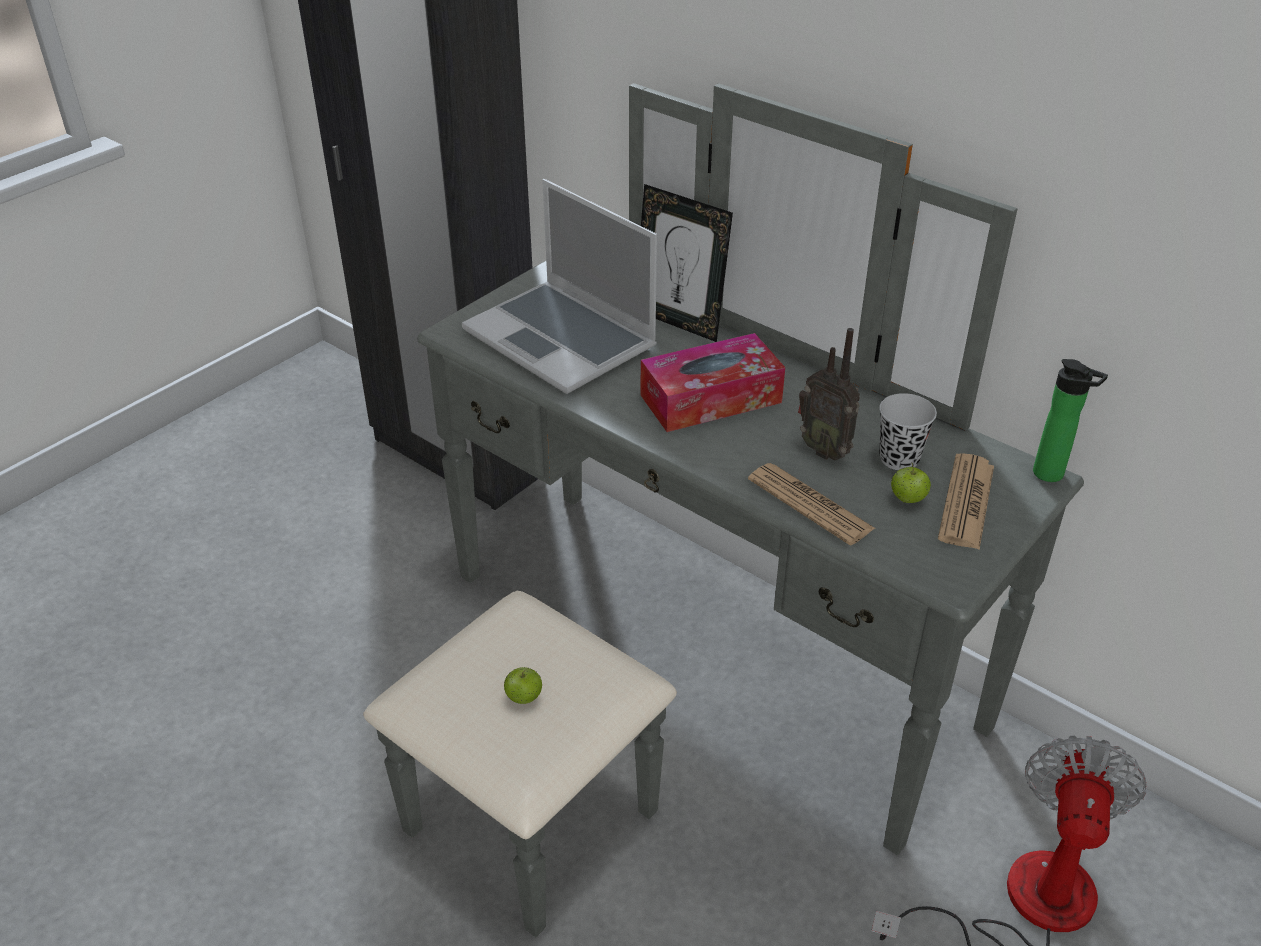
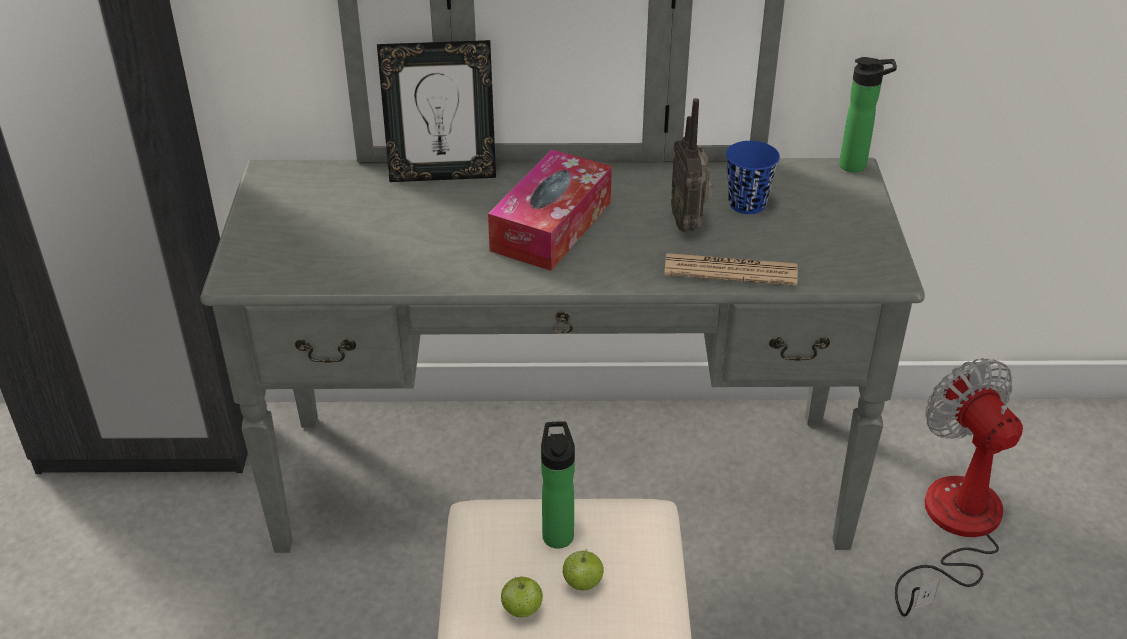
camera: 40 degrees left, 0 degrees up
laptop [462,179,657,394] -> none
radio [798,328,860,460] -> radio turned 75 degrees clockwise [671,98,714,232]
black cup [879,393,937,470] -> blue cup [726,141,780,214]
apple [891,462,931,503] -> apple moved to [501,577,543,617]
newspaper [938,453,994,550] -> none
none -> bottle [541,421,575,549]

